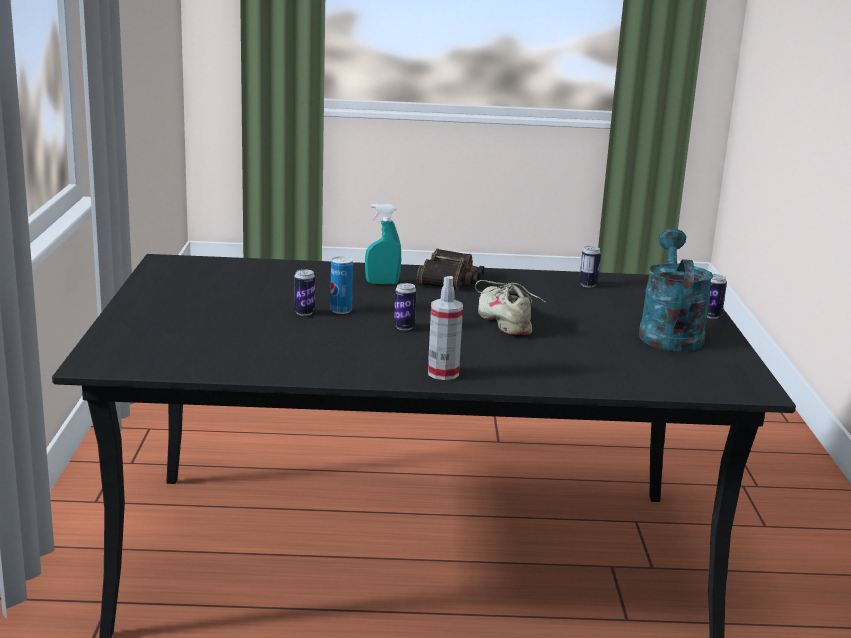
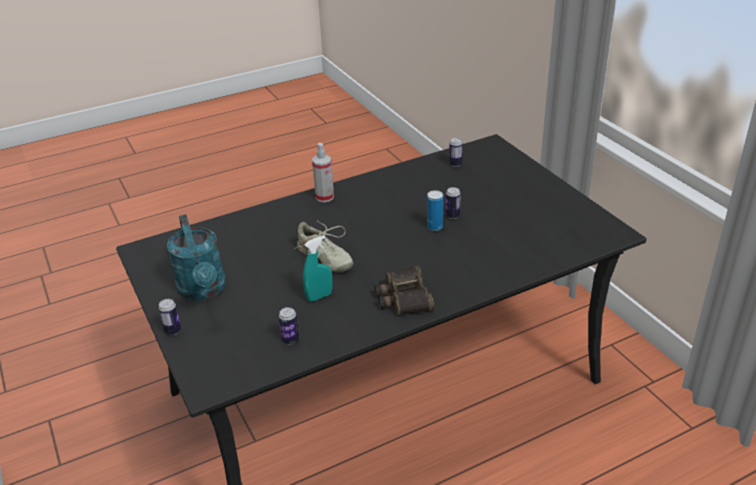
camera: 155 degrees right, 15 degrees up
turquoise spray bottle [365,204,401,284] -> turquoise spray bottle moved to [303,236,333,302]
can [394,283,416,330] -> can moved to [449,138,463,167]

